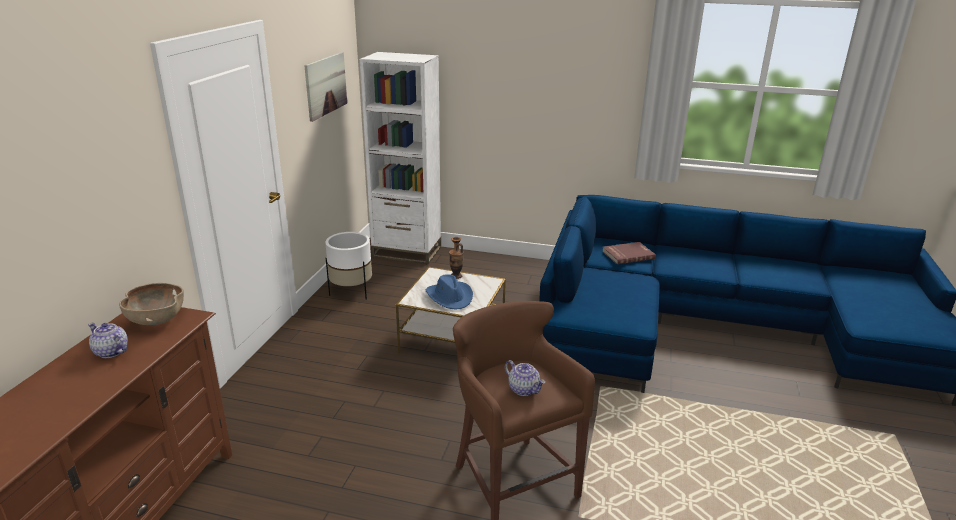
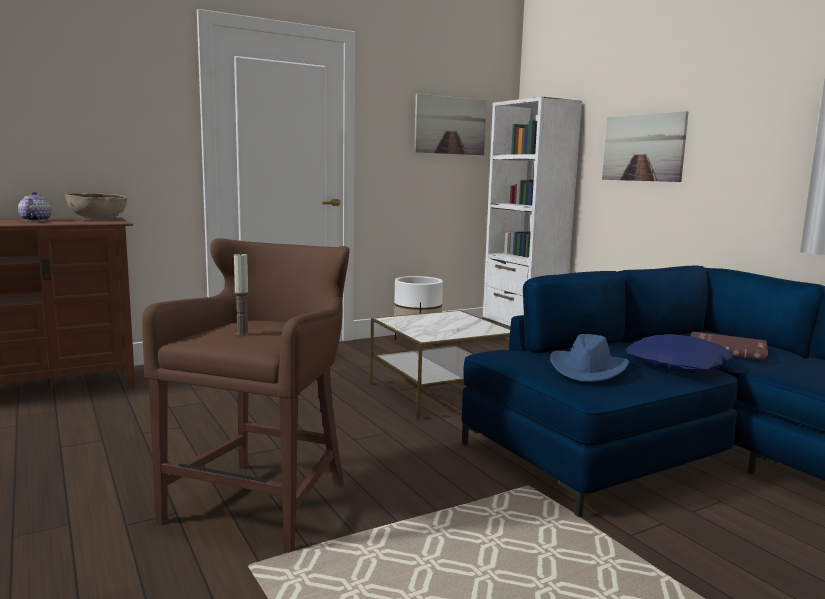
camera: 45 degrees right, 15 degrees down
blue hat [426,274,473,309] -> blue hat moved to [550,334,629,382]
vase [449,237,464,279] -> none
teapot [505,360,545,396] -> candle [234,252,250,335]
none -> picture [602,111,689,182]
none -> blue pillow [626,334,734,373]

